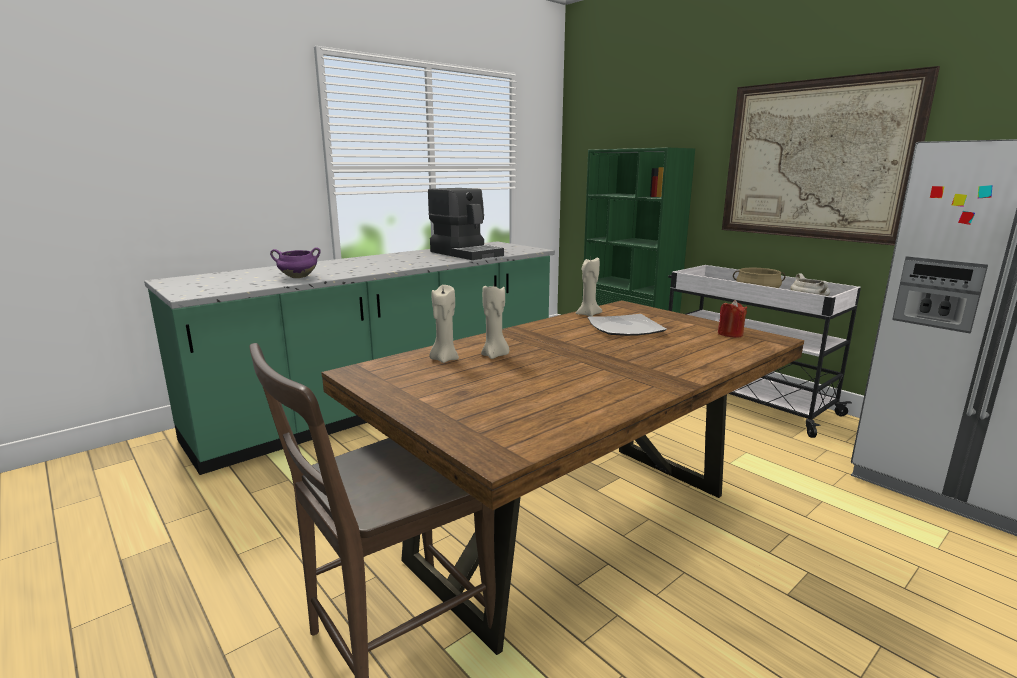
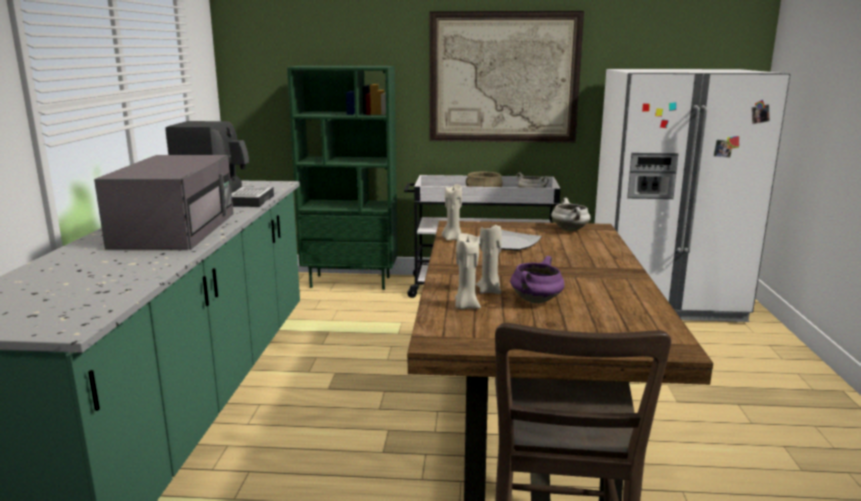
camera: 45 degrees left, 0 degrees up
purple cooking pot [270,247,321,278] -> purple cooking pot moved to [510,256,564,303]
red candle [718,300,747,338] -> white cooking pot [551,198,591,232]
none -> grey microwave [94,155,234,250]

